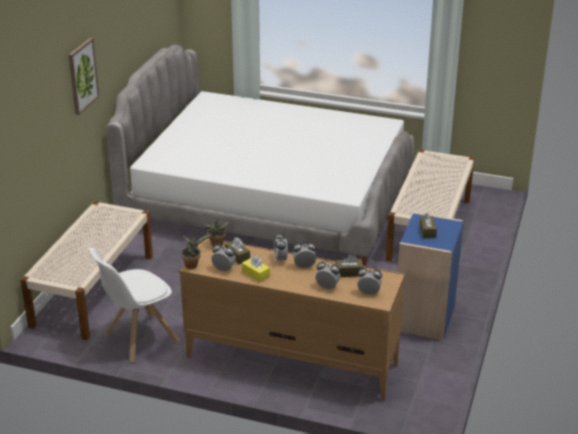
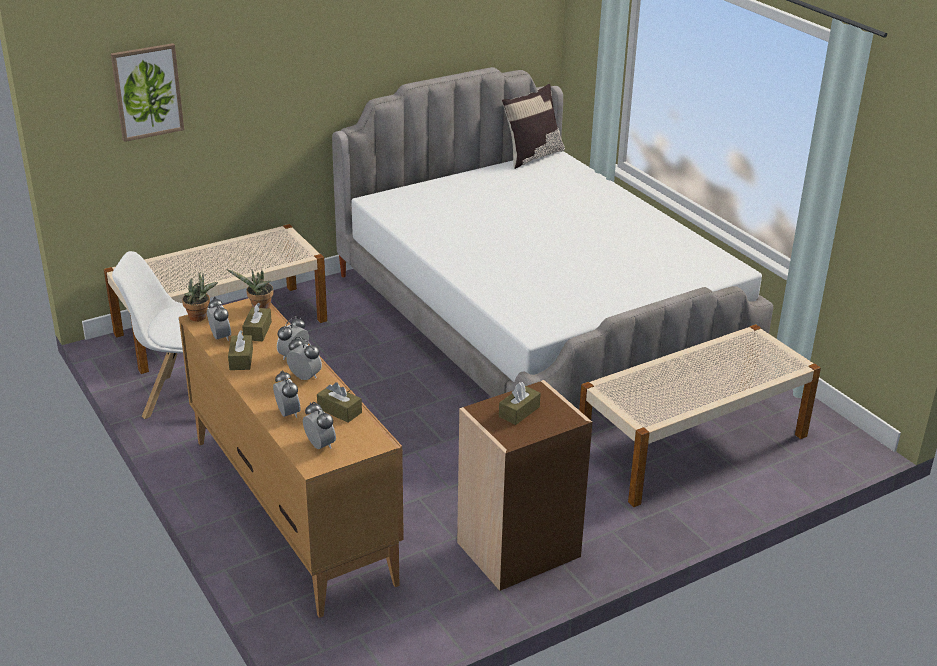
camera: 40 degrees right, 0 degrees up
picture [68,38,100,115] -> picture moved to [111,43,184,142]
yellow tissue box [242,255,270,282] -> brown tissue box [228,330,253,370]
blue bookcase [398,212,464,340] -> brown bookcase [457,380,592,591]
none -> pillow [502,84,565,169]

